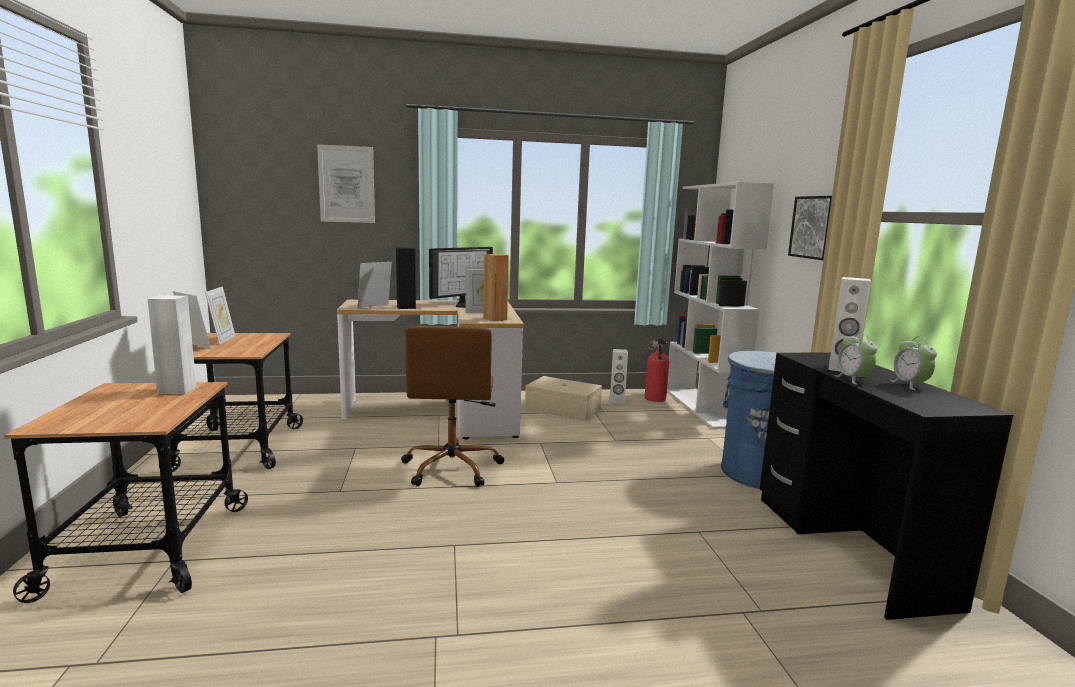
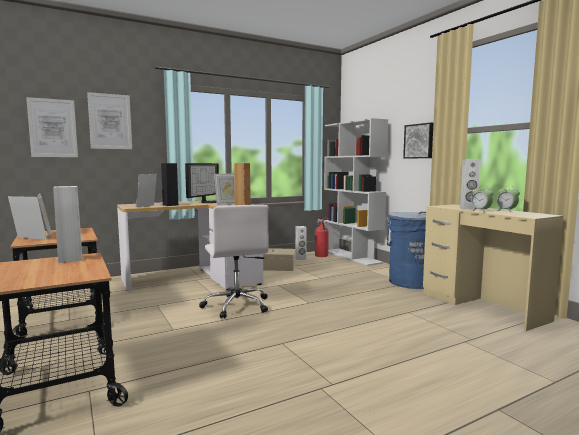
camera: 20 degrees left, 5 degrees down
brown office chair [401,326,504,487] -> white office chair [199,204,269,318]
black desk [760,352,1013,620] -> beige desk [423,204,564,331]
none -> picture [26,97,78,157]

